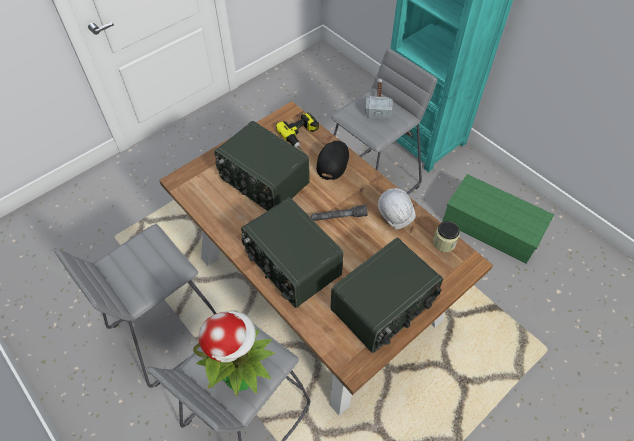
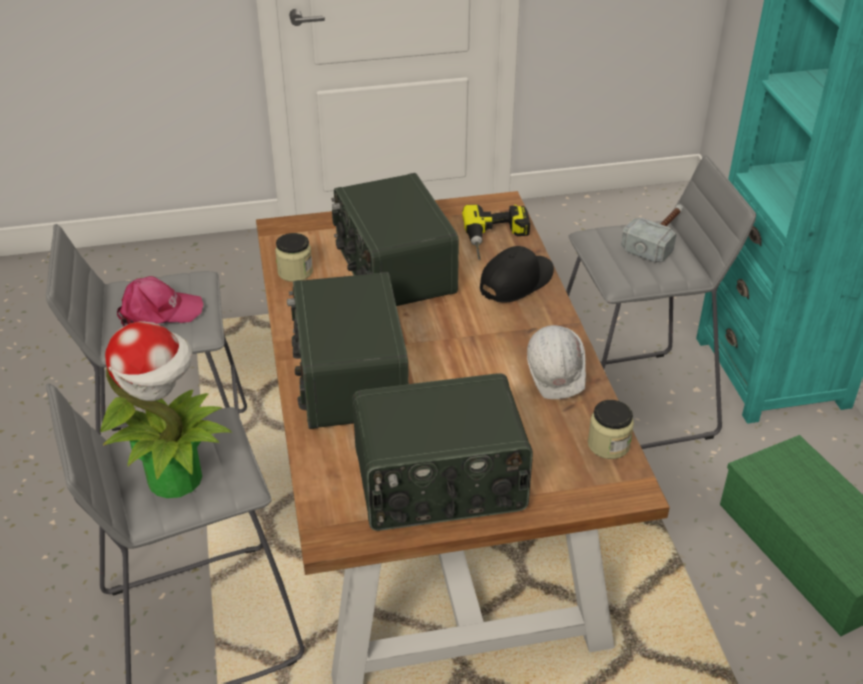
camera: 30 degrees right, 15 degrees down
grey flashlight [311,205,368,221] -> none
none -> pink cap [117,276,203,327]
none -> jar [275,233,313,282]

